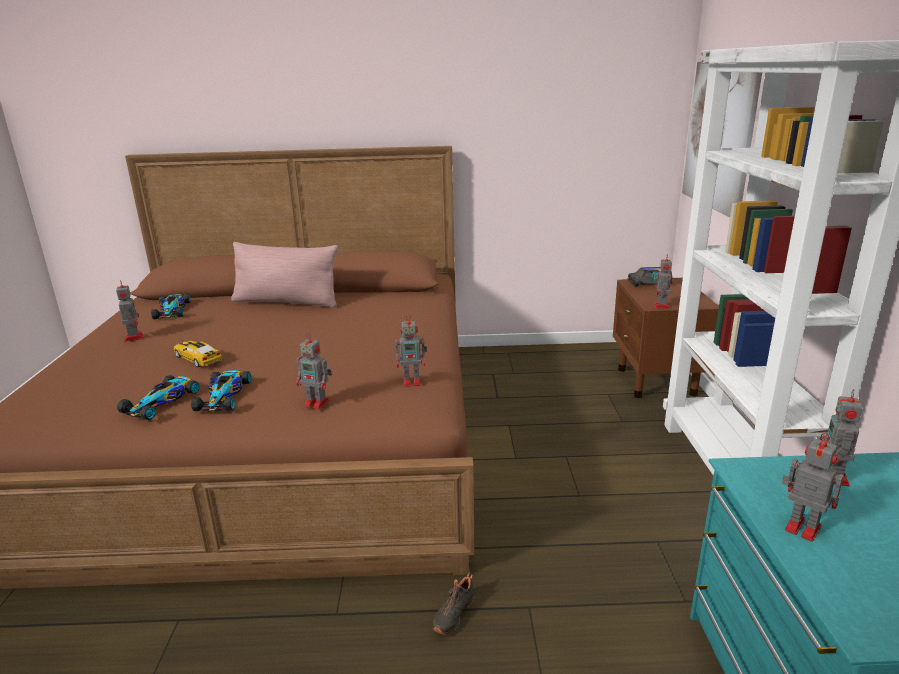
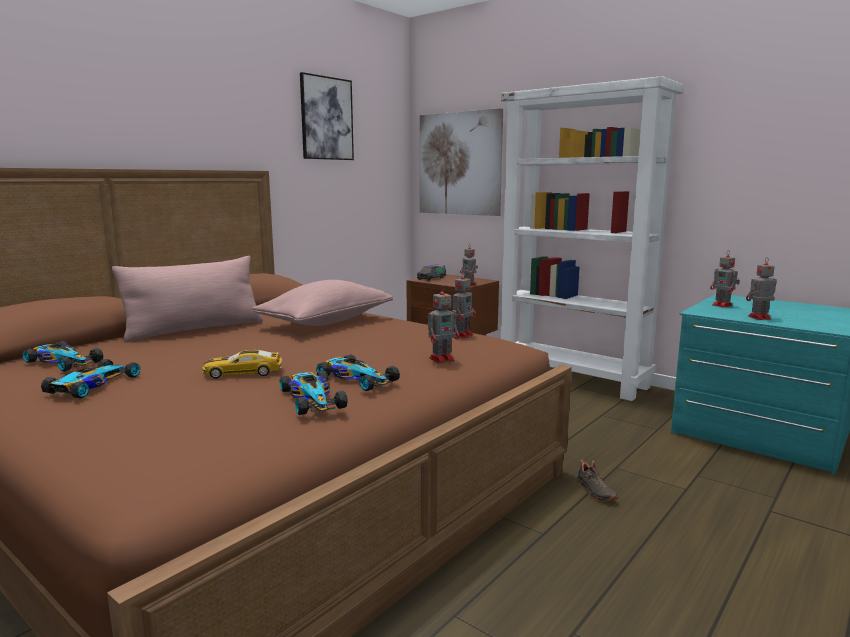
camera: 50 degrees left, 10 degrees down
toy robot [116,280,144,342] -> toy car [41,359,140,399]
none -> pink pillow [252,280,393,326]
none -> picture [300,72,354,160]

